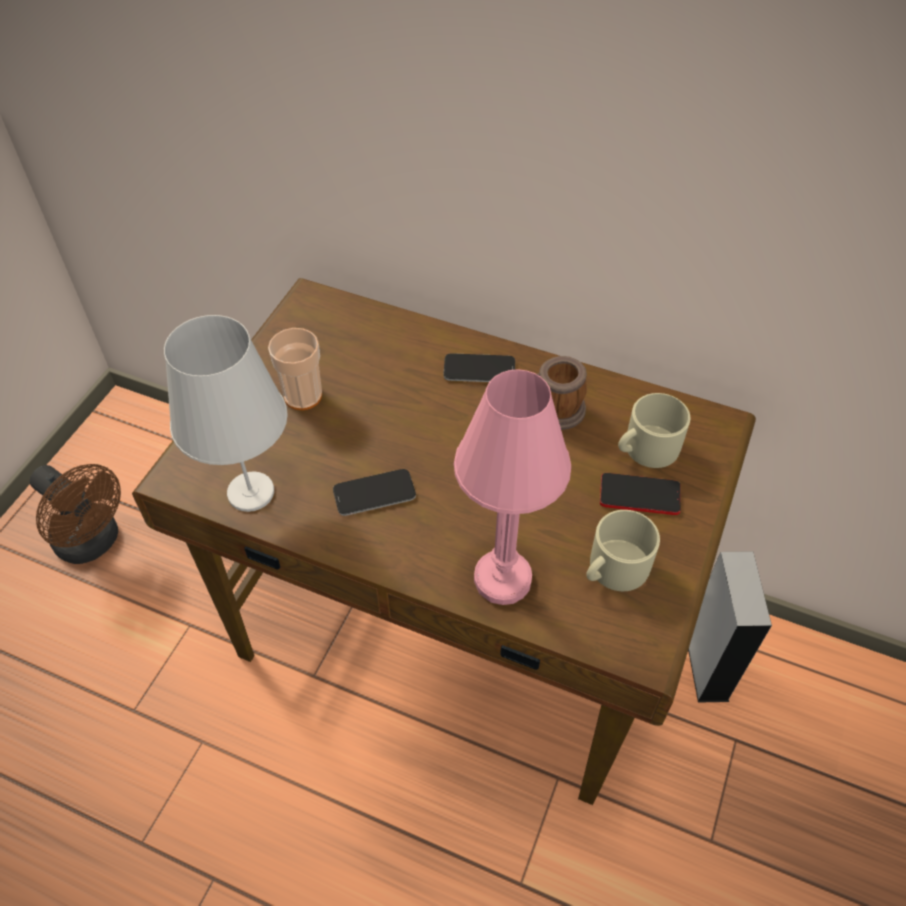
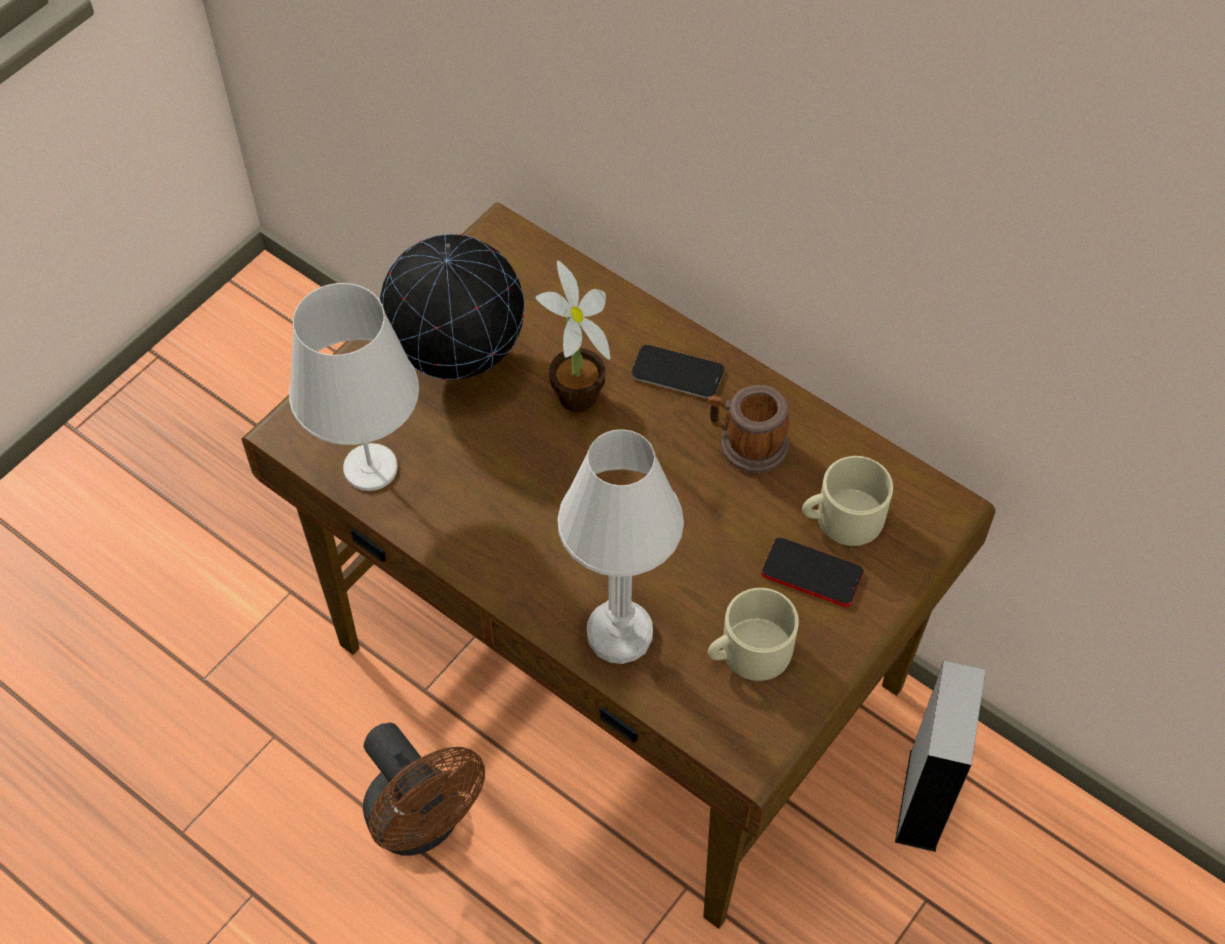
camera: 15 degrees right, 5 degrees up
brown fan [30,464,121,564] -> brown fan moved to [363,723,485,856]
cup [268,328,322,410] -> globe [380,234,525,380]
phone [333,469,416,516] -> none
pink table lamp [454,369,571,605] -> white table lamp [557,429,684,664]
none -> potted plant [535,260,610,413]

